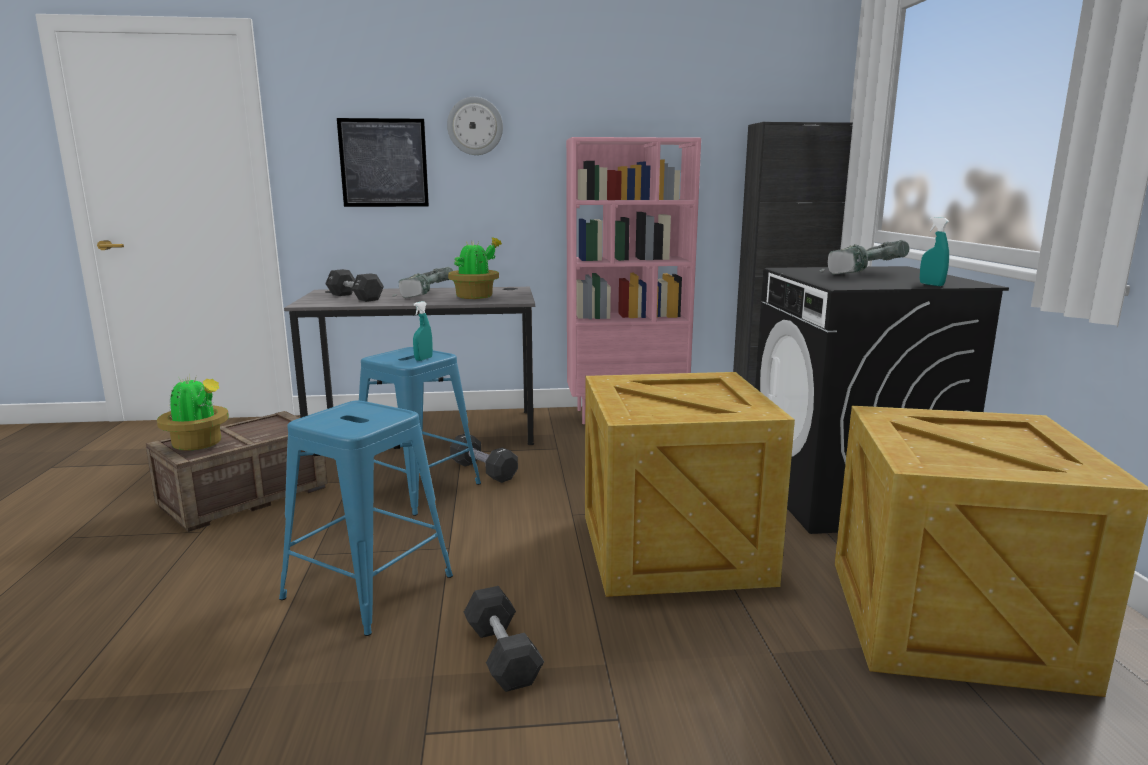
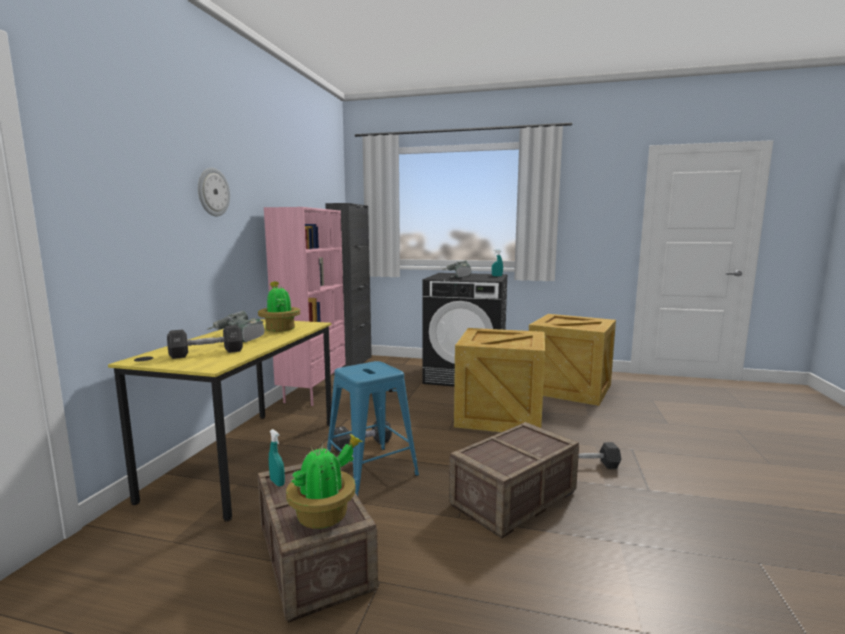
camera: 70 degrees left, 5 degrees down
blue stool [279,400,453,636] -> crate [449,422,579,538]
grey desk [284,287,535,445] -> yellow desk [108,319,332,521]
picture [337,118,429,207] -> none
turquoise spray bottle [413,301,433,361] -> turquoise spray bottle moved to [269,429,285,486]

